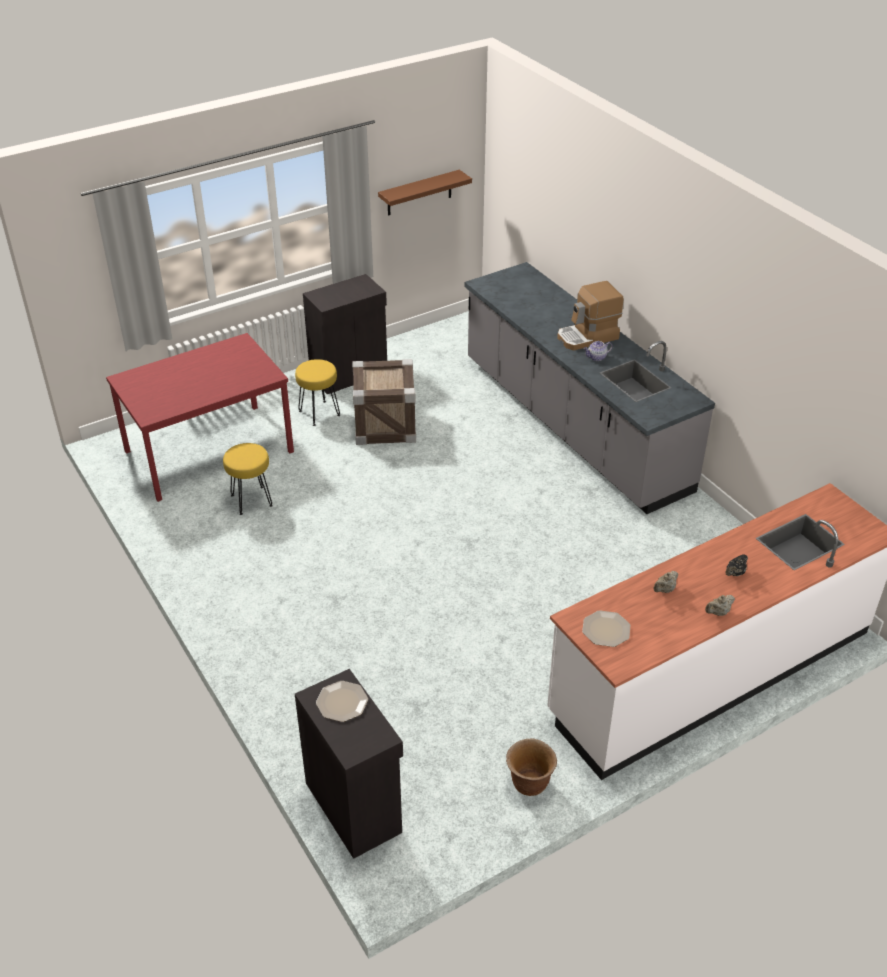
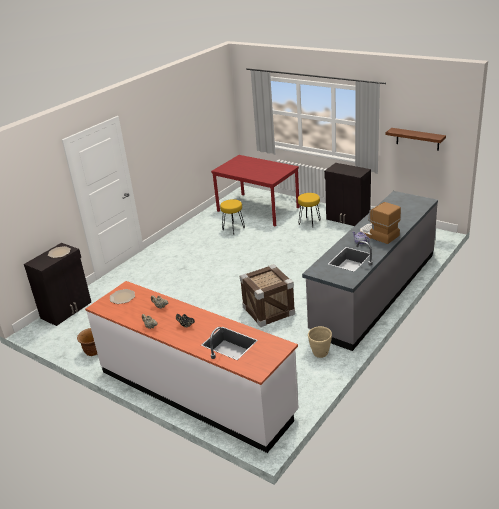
camera: 70 degrees right, 10 degrees down
crate [353,359,416,445] -> crate moved to [240,264,295,327]
none -> beige planter [308,326,332,358]

